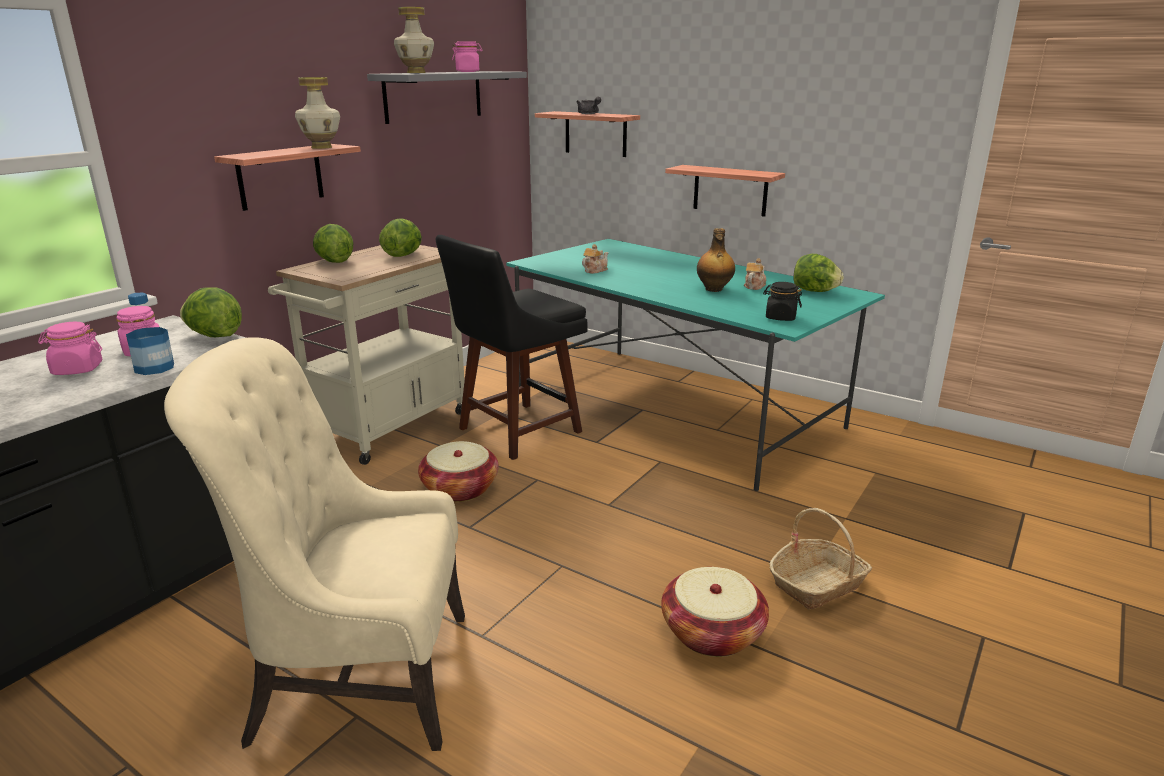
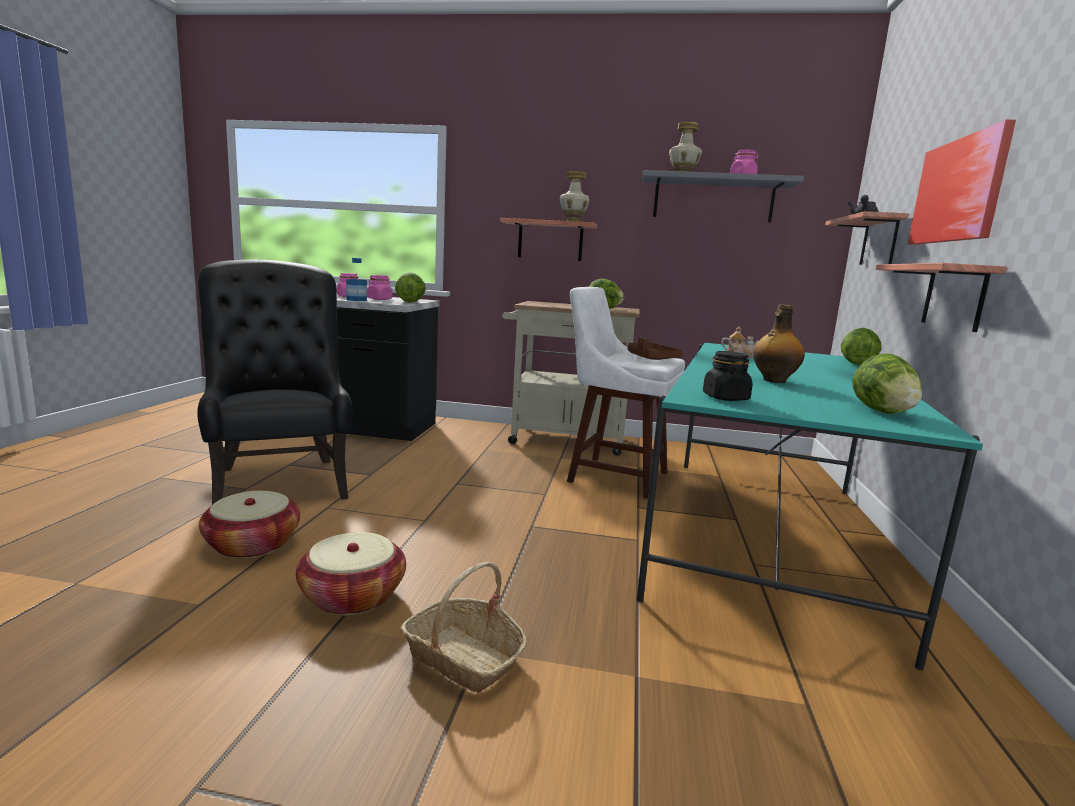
camera: 65 degrees right, 10 degrees down
beige chair [164,337,465,751] -> black chair [197,260,353,505]
lettuce [313,224,354,263] -> lettuce moved to [841,328,882,365]
basket [418,441,499,502] -> basket moved to [199,491,300,559]
black stool [436,235,588,460] -> white stool [567,287,685,499]
teapot [744,258,766,290] -> none
none -> brown tray [627,338,683,360]
none -> picture [908,119,1016,245]

